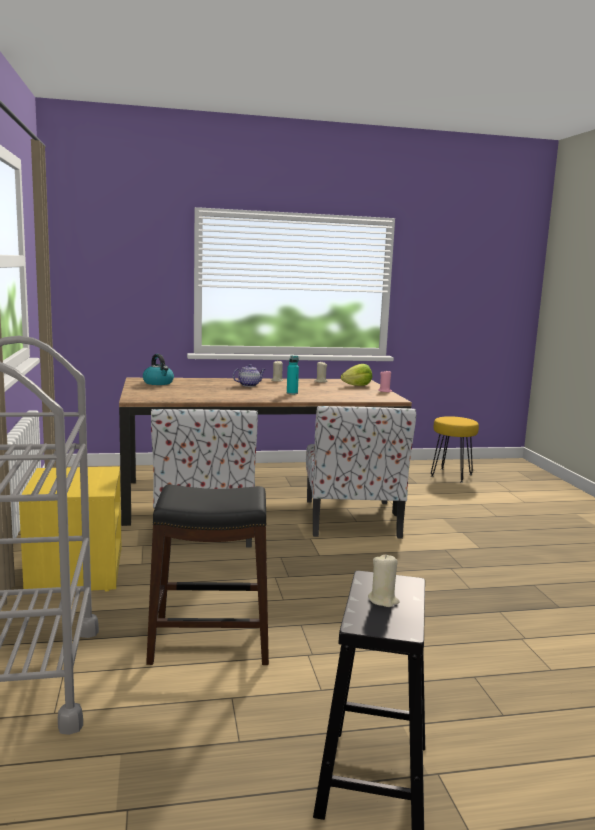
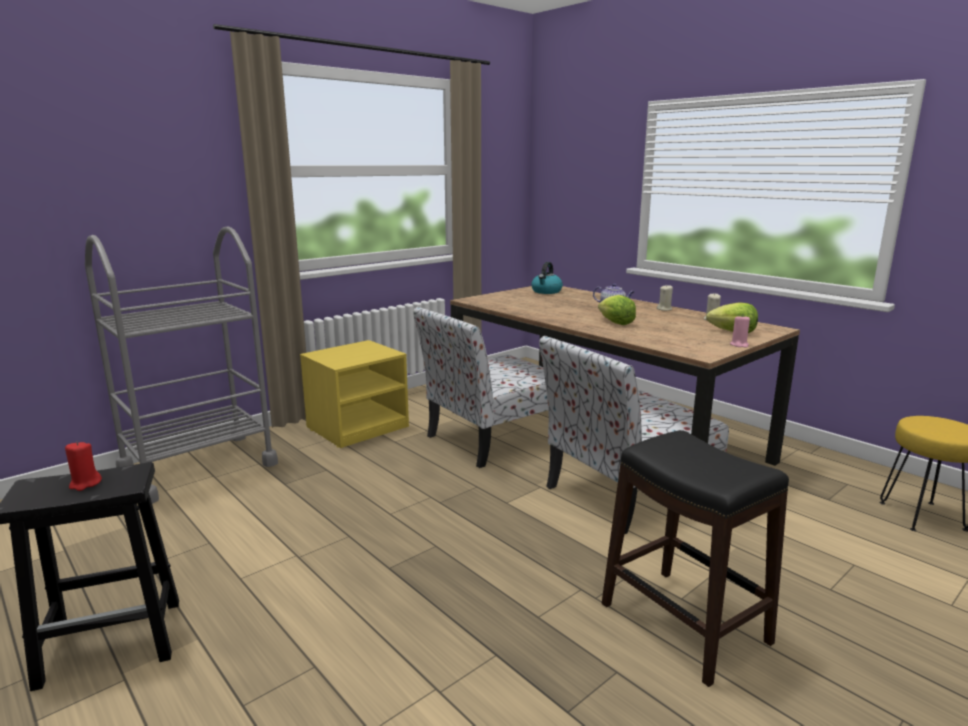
camera: 60 degrees right, 5 degrees up
black stool [146,485,269,665] -> black stool moved to [602,430,789,687]
turquoise bottle [287,355,299,395] -> lettuce [598,295,636,325]
beige candle [368,554,399,607] -> red candle [65,441,102,491]

